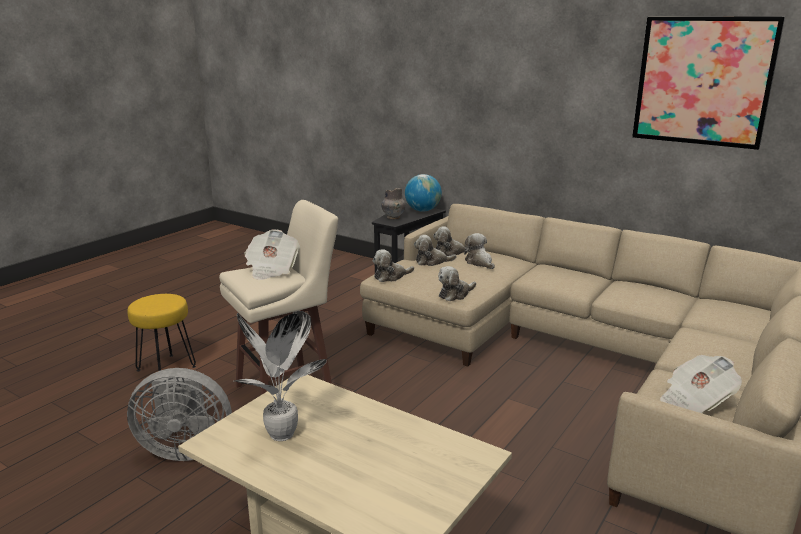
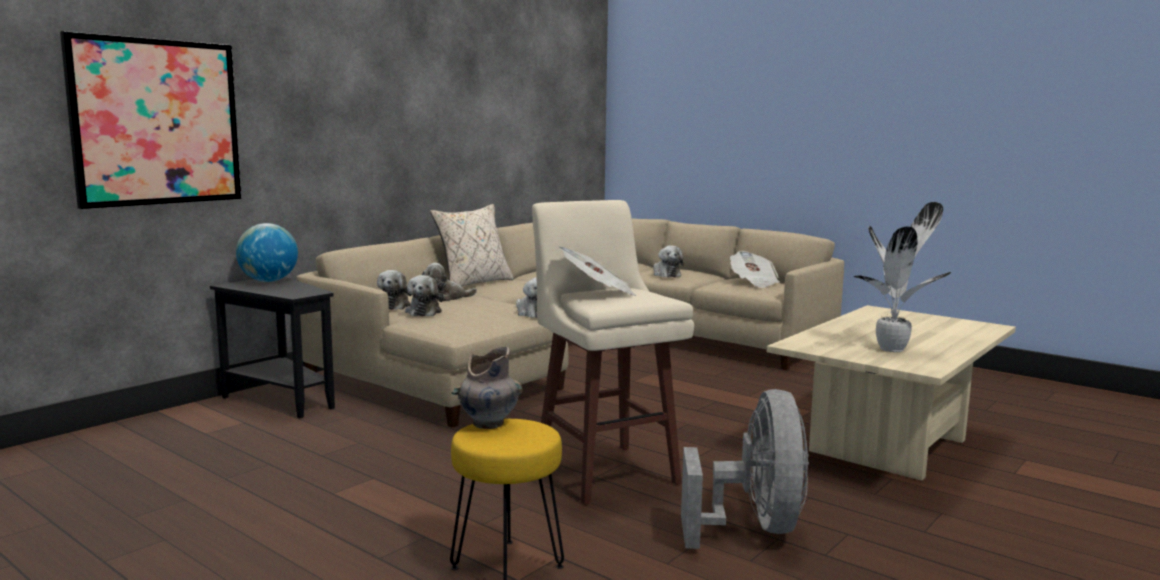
camera: 85 degrees left, 10 degrees down
plush toy [373,249,414,282] -> plush toy moved to [654,245,684,277]
grey vase [381,188,406,219] -> grey vase moved to [451,347,523,429]
picture [632,16,785,150] -> picture moved to [60,31,241,209]
none -> beige pillow [430,204,514,287]

